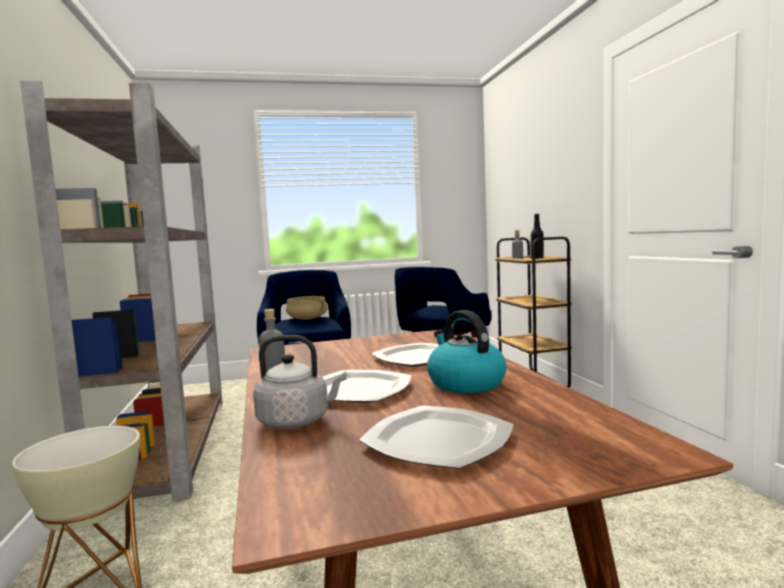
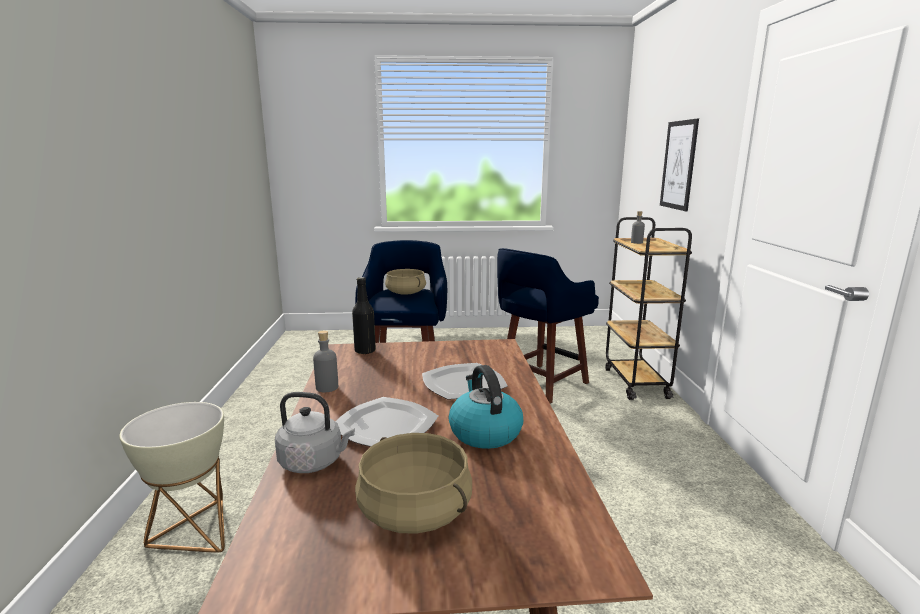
camera: 10 degrees right, 10 degrees up
brown bookcase [20,81,223,501] -> none
plate [359,406,513,469] -> beige cooking pot [355,433,472,534]
black bottle [531,214,544,259] -> black bottle moved to [352,277,376,354]
none -> picture [660,119,699,211]

